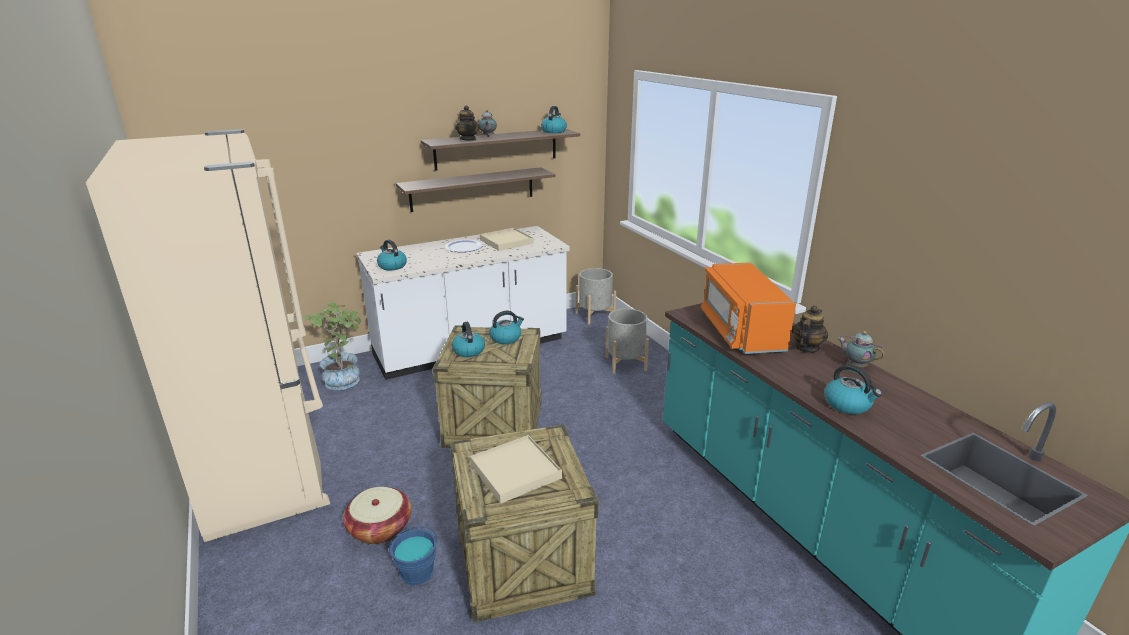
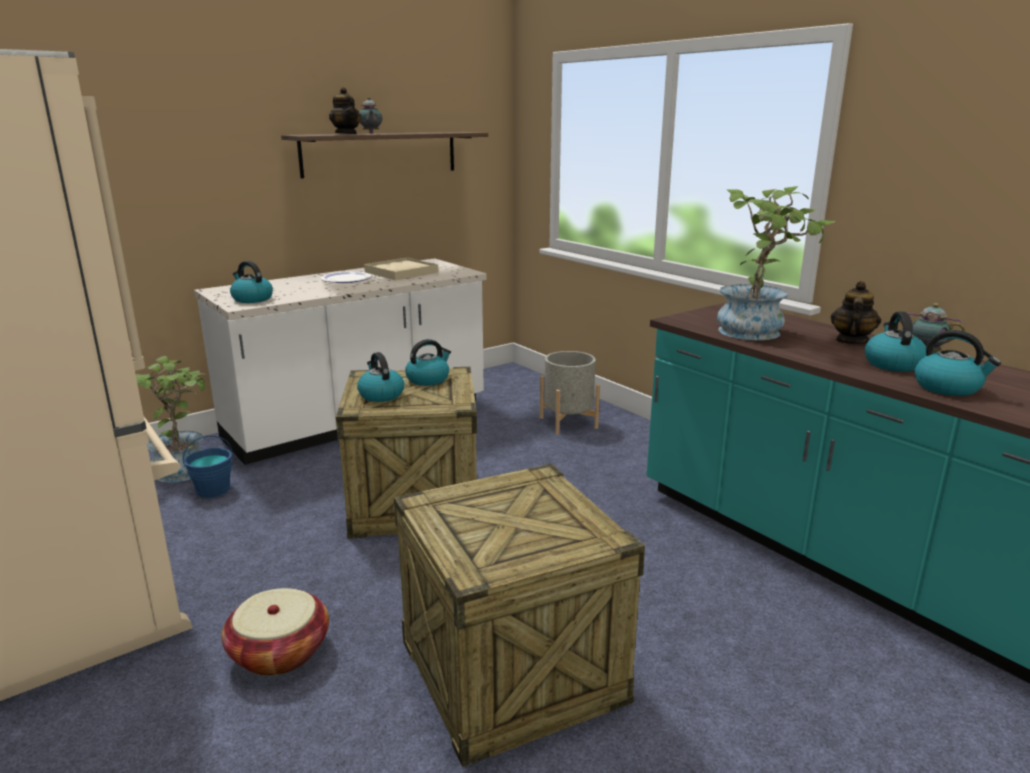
camera: 10 degrees left, 5 degrees down
blue bucket [389,526,437,585] -> blue bucket moved to [183,436,233,498]
shelf [396,167,556,212] -> none
beige tray [470,435,562,504] -> none
kettle [541,106,567,133] -> kettle moved to [865,312,926,372]
grey planter [576,268,616,324] -> none
orange microwave [701,262,796,354] -> potted plant [717,186,837,340]

